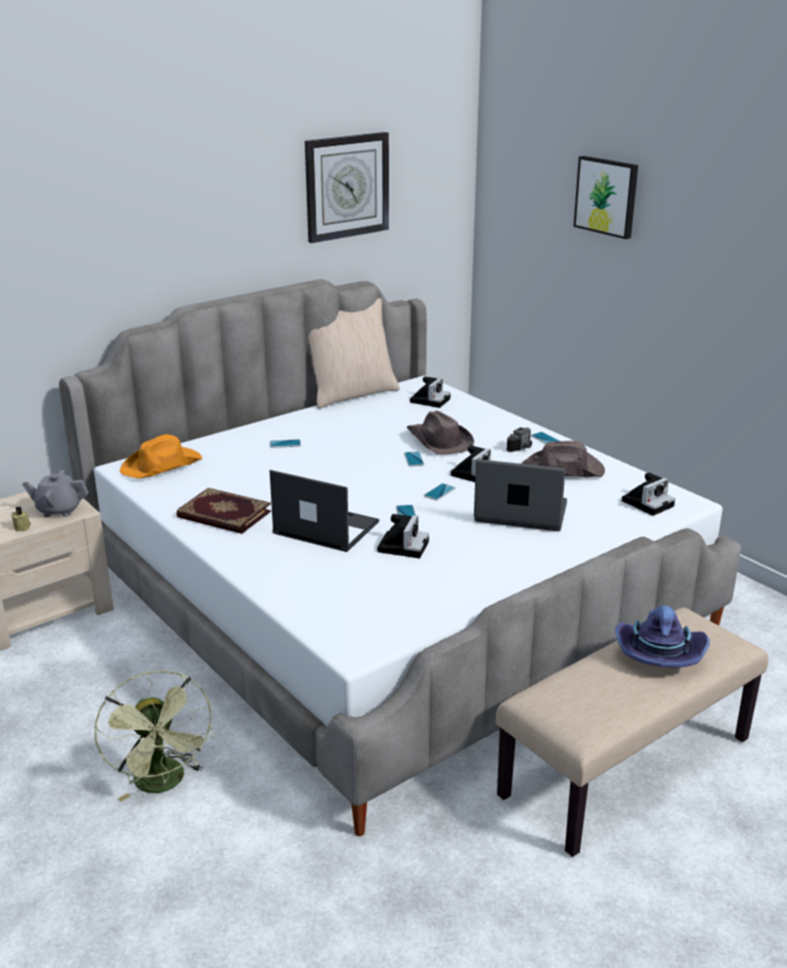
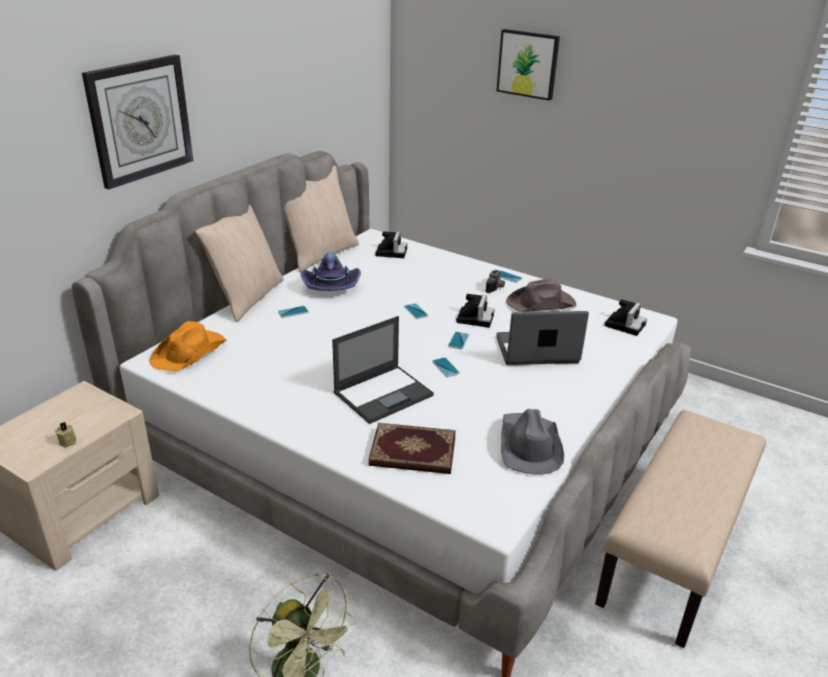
camera: 20 degrees left, 5 degrees up
grey teapot [22,470,89,517] -> none
book [176,488,271,534] -> book moved to [369,423,456,474]
laptop [270,470,379,552] -> laptop turned 135 degrees clockwise [332,316,434,424]
wall clock [305,132,389,243] -> wall clock moved to [82,55,193,189]
camera [377,514,429,558] -> none
brown hat [407,411,474,455] -> none
purple hat [615,605,710,668] -> purple hat moved to [300,252,361,291]
none -> beige pillow [195,205,284,322]
none -> grey hat [501,409,564,475]

